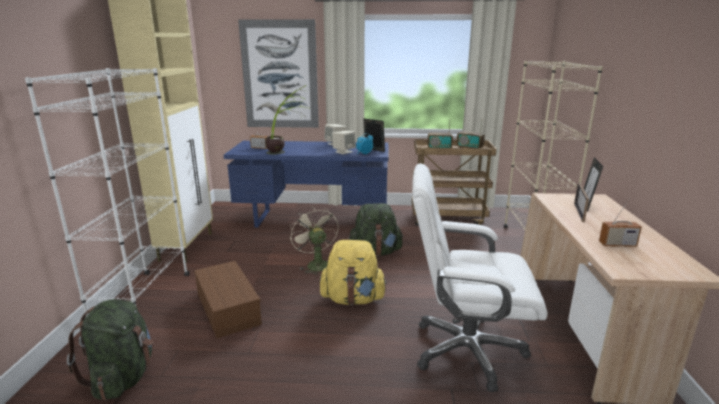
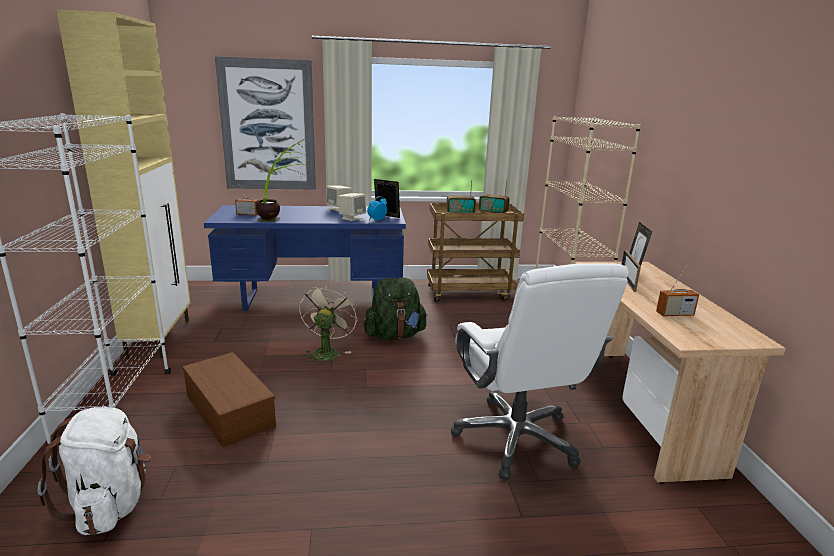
camera: 10 degrees left, 0 degrees up
green backpack [67,299,153,400] -> white backpack [37,407,151,535]
beige fan [290,207,339,275] -> beige fan turned 45 degrees clockwise [299,285,358,364]
yellow backpack [319,240,388,305] -> none
white office chair [412,163,548,392] -> white office chair turned 105 degrees counterclockwise [451,263,629,480]

